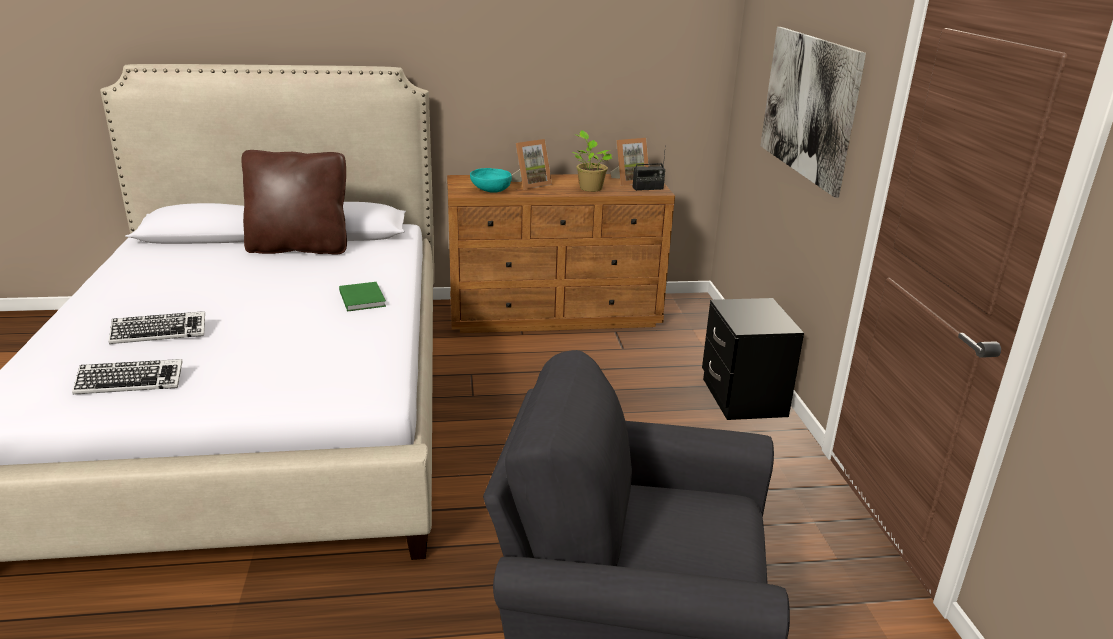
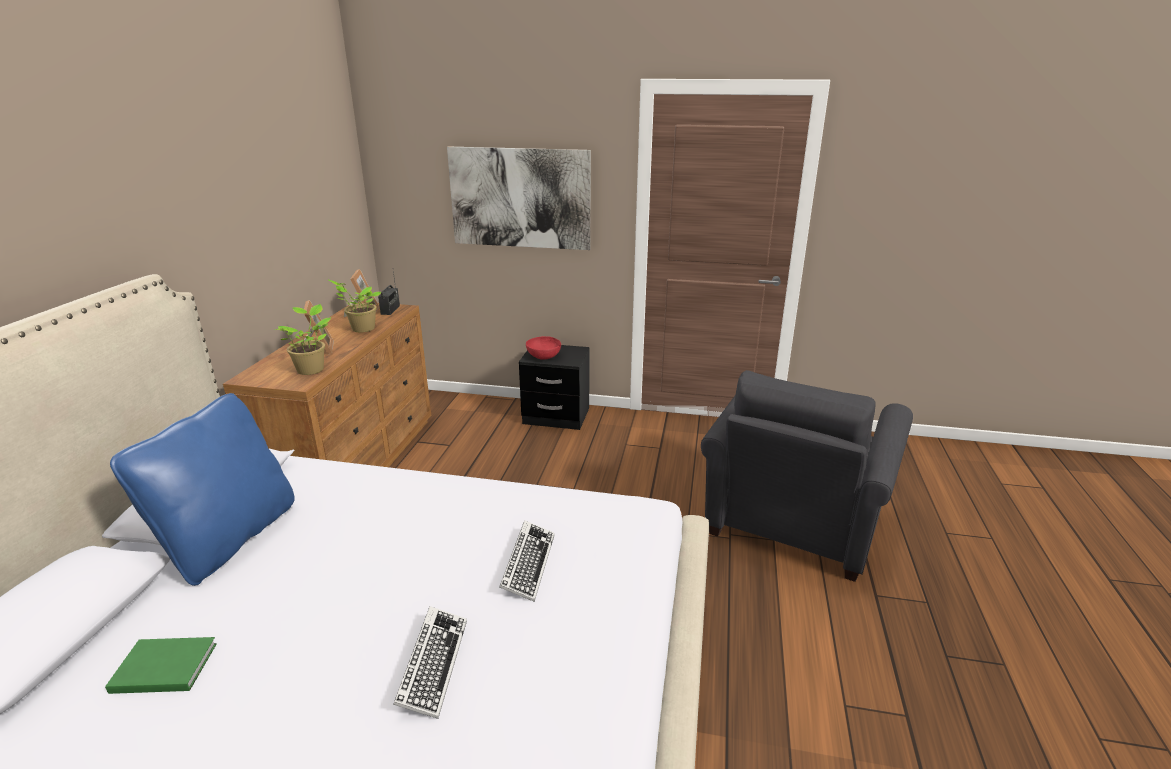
camera: 70 degrees left, 0 degrees up
keyboard [72,359,183,395] -> keyboard moved to [499,520,555,602]
brown pillow [241,150,347,255] -> blue pillow [110,393,295,586]
green book [339,282,386,312] -> green book moved to [105,637,217,694]
turquoise bowl [470,168,512,193] -> potted plant [275,304,331,375]
none -> red bowl [526,336,561,360]

